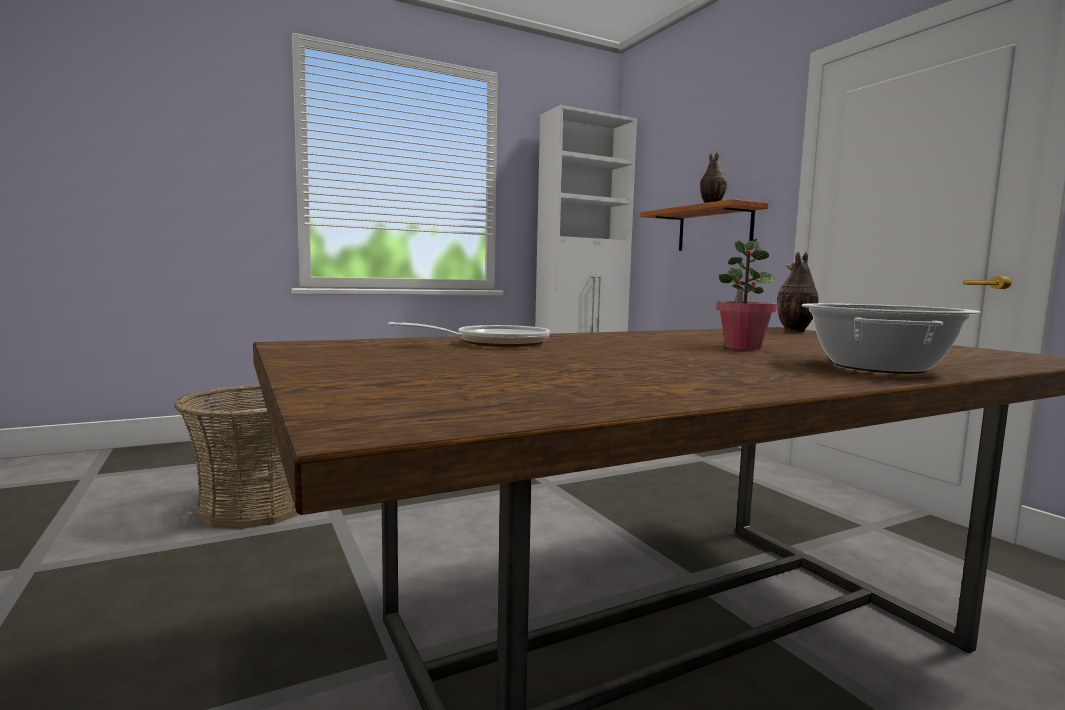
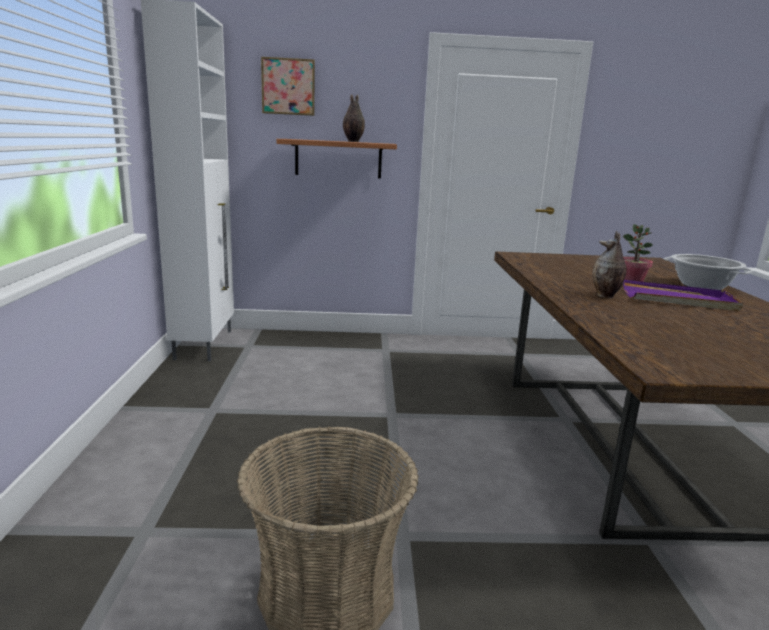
camera: 65 degrees left, 10 degrees up
frying pan [388,322,550,347] -> none
vase [777,251,819,332] -> vase moved to [592,231,627,298]
none -> picture [261,57,315,116]
none -> purple tray [623,280,743,311]

